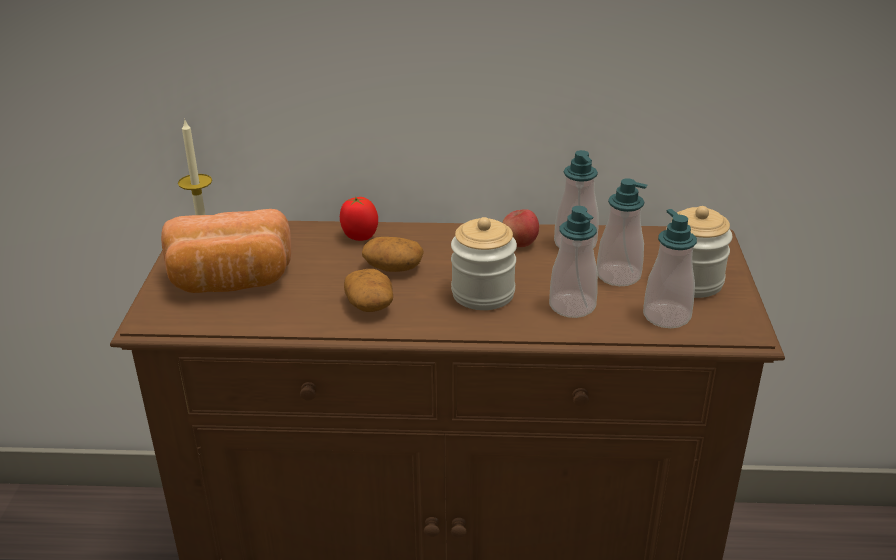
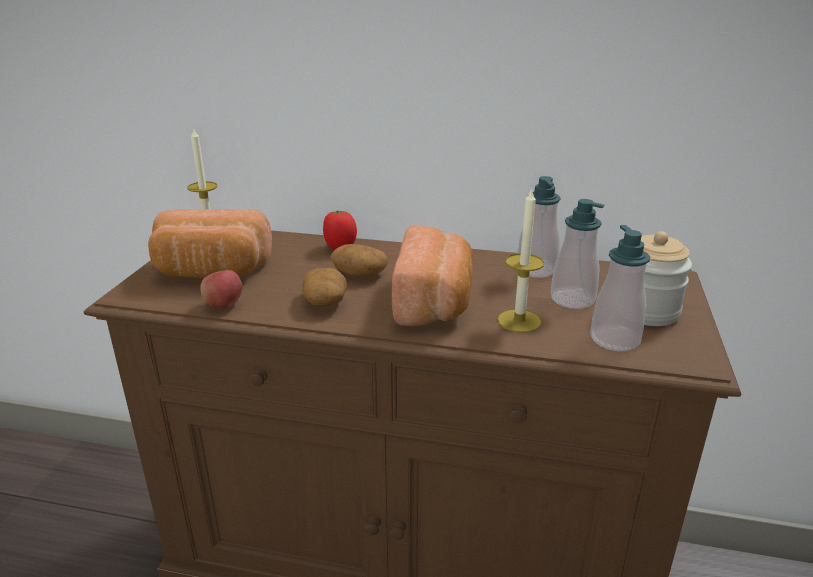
camera: 10 degrees right, 5 degrees down
jar [451,217,517,310] -> bread [392,225,473,326]
apple [503,209,539,247] -> apple moved to [200,270,242,310]
soap dispenser [549,206,598,318] -> candle [498,187,544,333]

